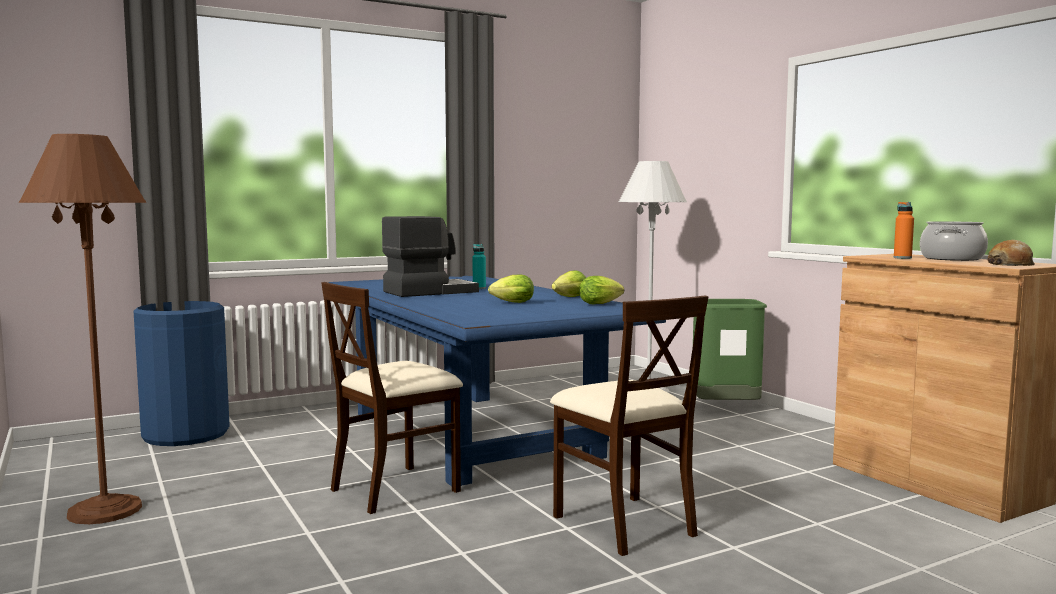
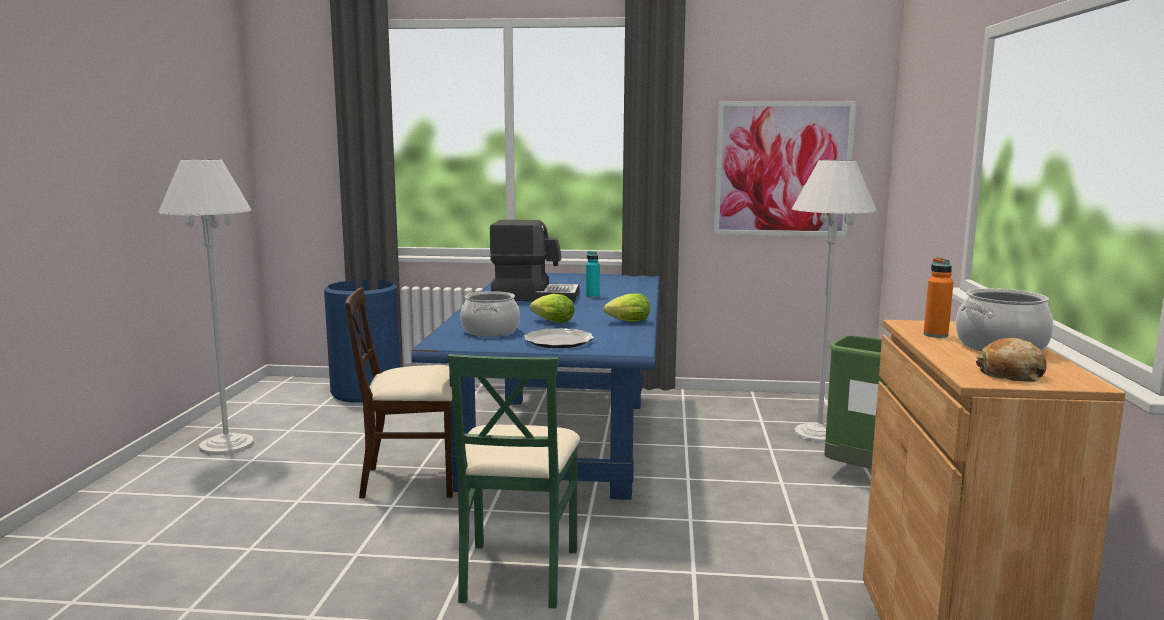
camera: 35 degrees right, 5 degrees up
brown floor lamp [19,134,146,524] -> white floor lamp [158,159,254,455]
beige chair [550,295,708,556] -> green chair [448,354,580,609]
lettuce [579,276,624,304] -> none
none -> cooking pot [460,291,520,337]
none -> plate [524,328,594,348]
none -> picture [714,102,856,236]

